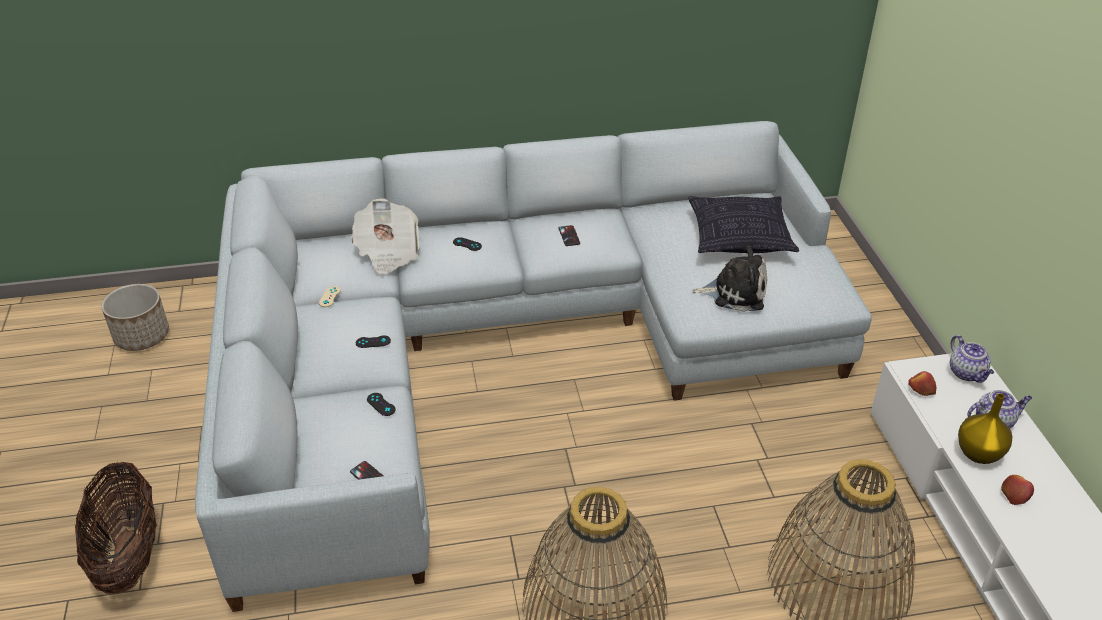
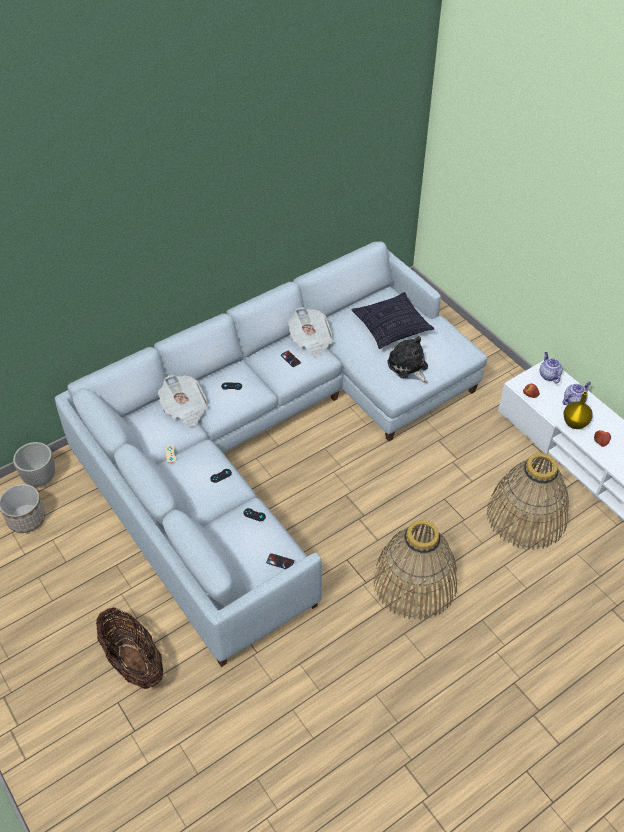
camera: 25 degrees left, 10 degrees up
plush toy [692,245,767,312] -> plush toy turned 105 degrees counterclockwise [387,336,428,383]
teapot [950,335,994,383] -> teapot turned 150 degrees counterclockwise [540,352,563,383]
none -> planter [13,442,55,487]
none -> newspaper [288,307,333,357]

